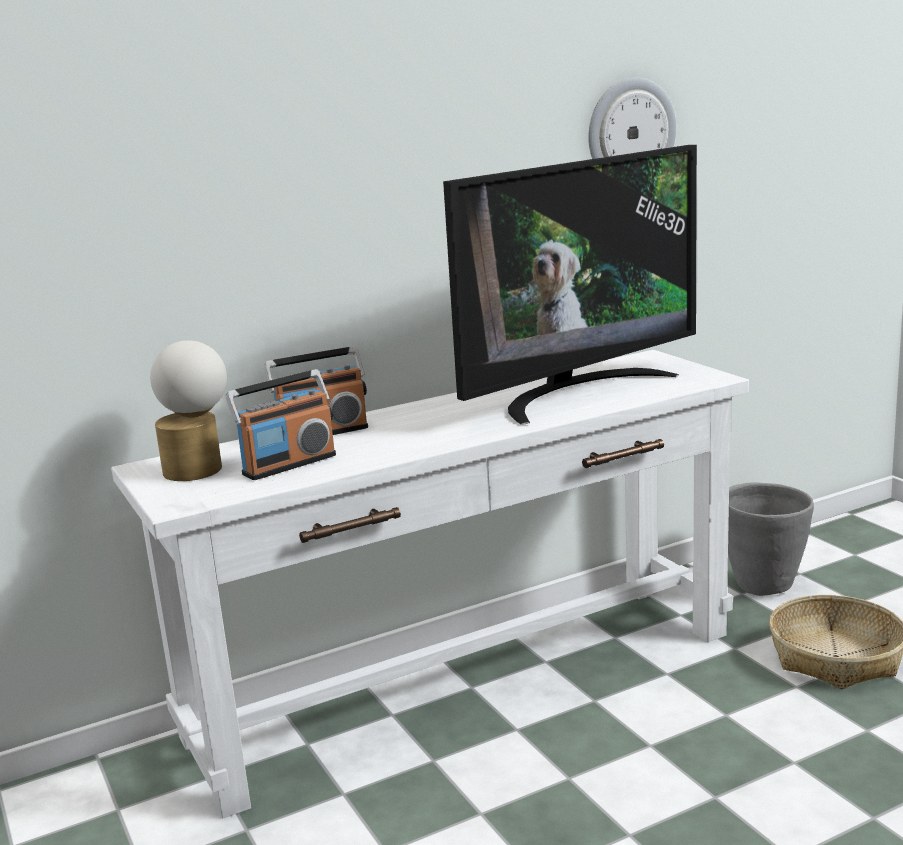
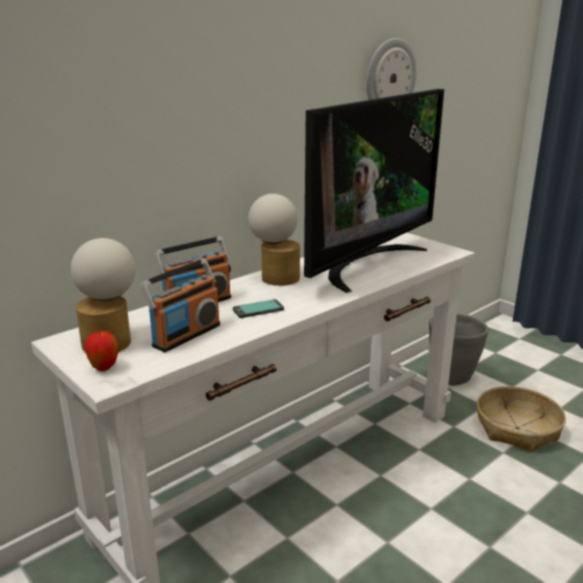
camera: 15 degrees left, 5 degrees up
none -> apple [84,331,118,371]
none -> phone [233,299,284,318]
none -> table lamp [248,194,300,286]

